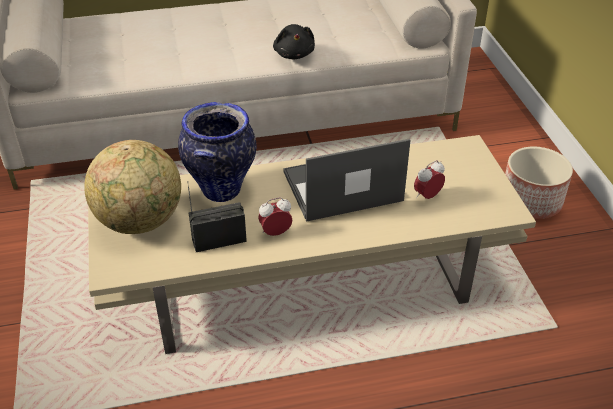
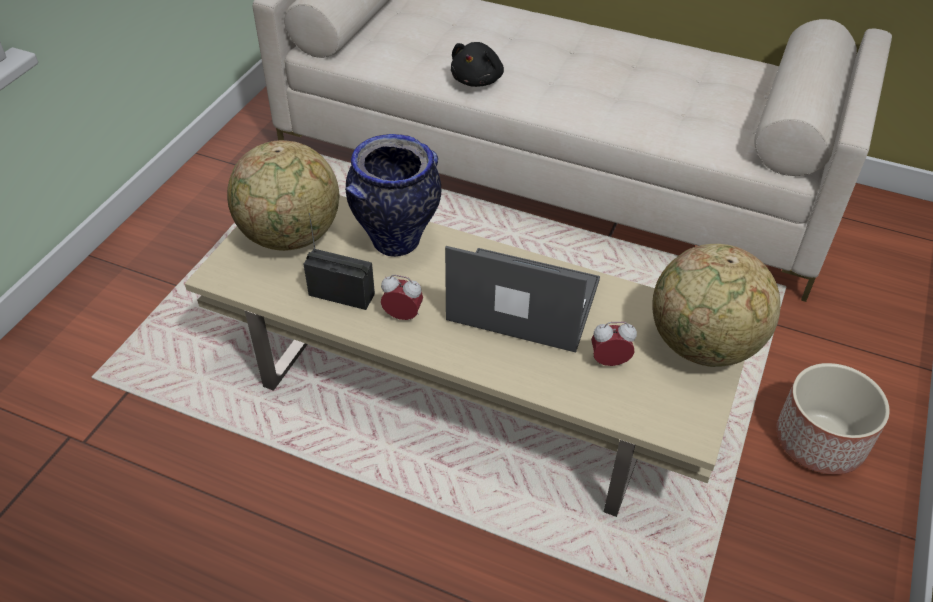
camera: 35 degrees right, 5 degrees up
black plush toy [273,24,315,59] -> black plush toy moved to [451,42,504,87]
none -> globe [652,244,780,367]

